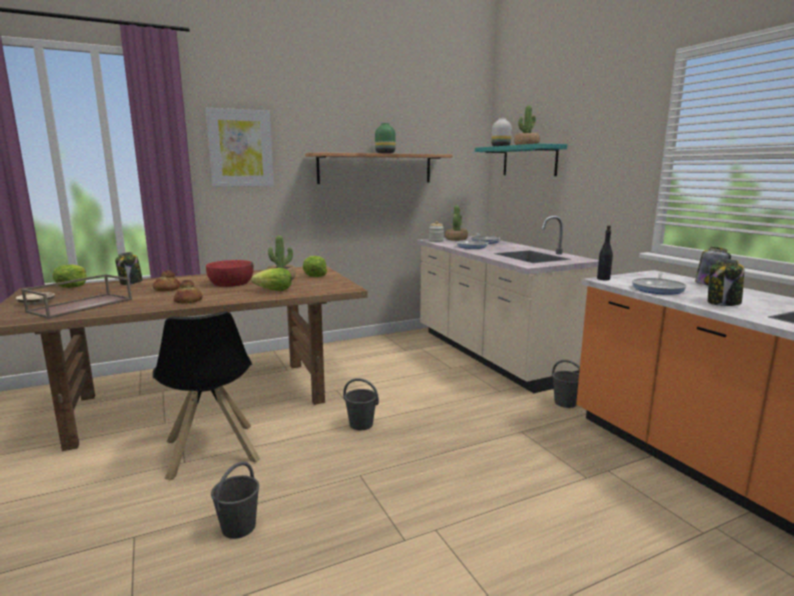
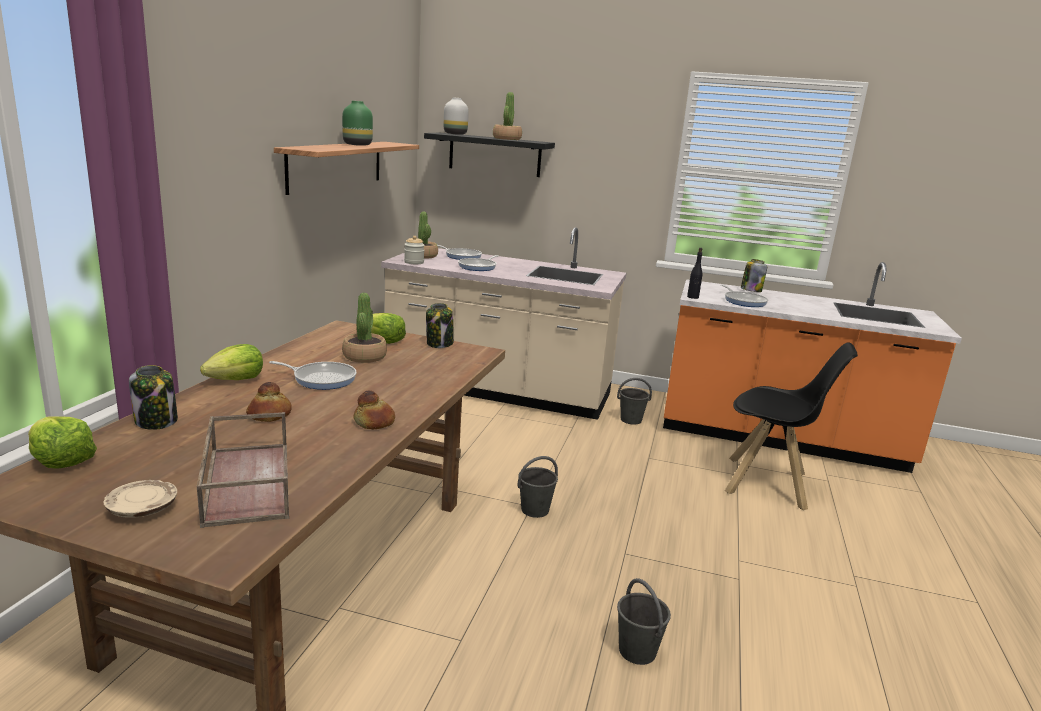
camera: 50 degrees left, 5 degrees up
black chair [152,311,260,480] -> black chair moved to [725,343,858,510]
picture [206,108,274,187] -> none
red bowl [206,260,254,287] -> frying pan [269,361,357,390]
lettuce [251,268,292,291] -> lettuce moved to [200,344,263,380]
turquoise shelf [475,143,567,176] -> black shelf [424,133,555,177]
jar [708,259,744,306] -> jar moved to [426,303,454,348]

